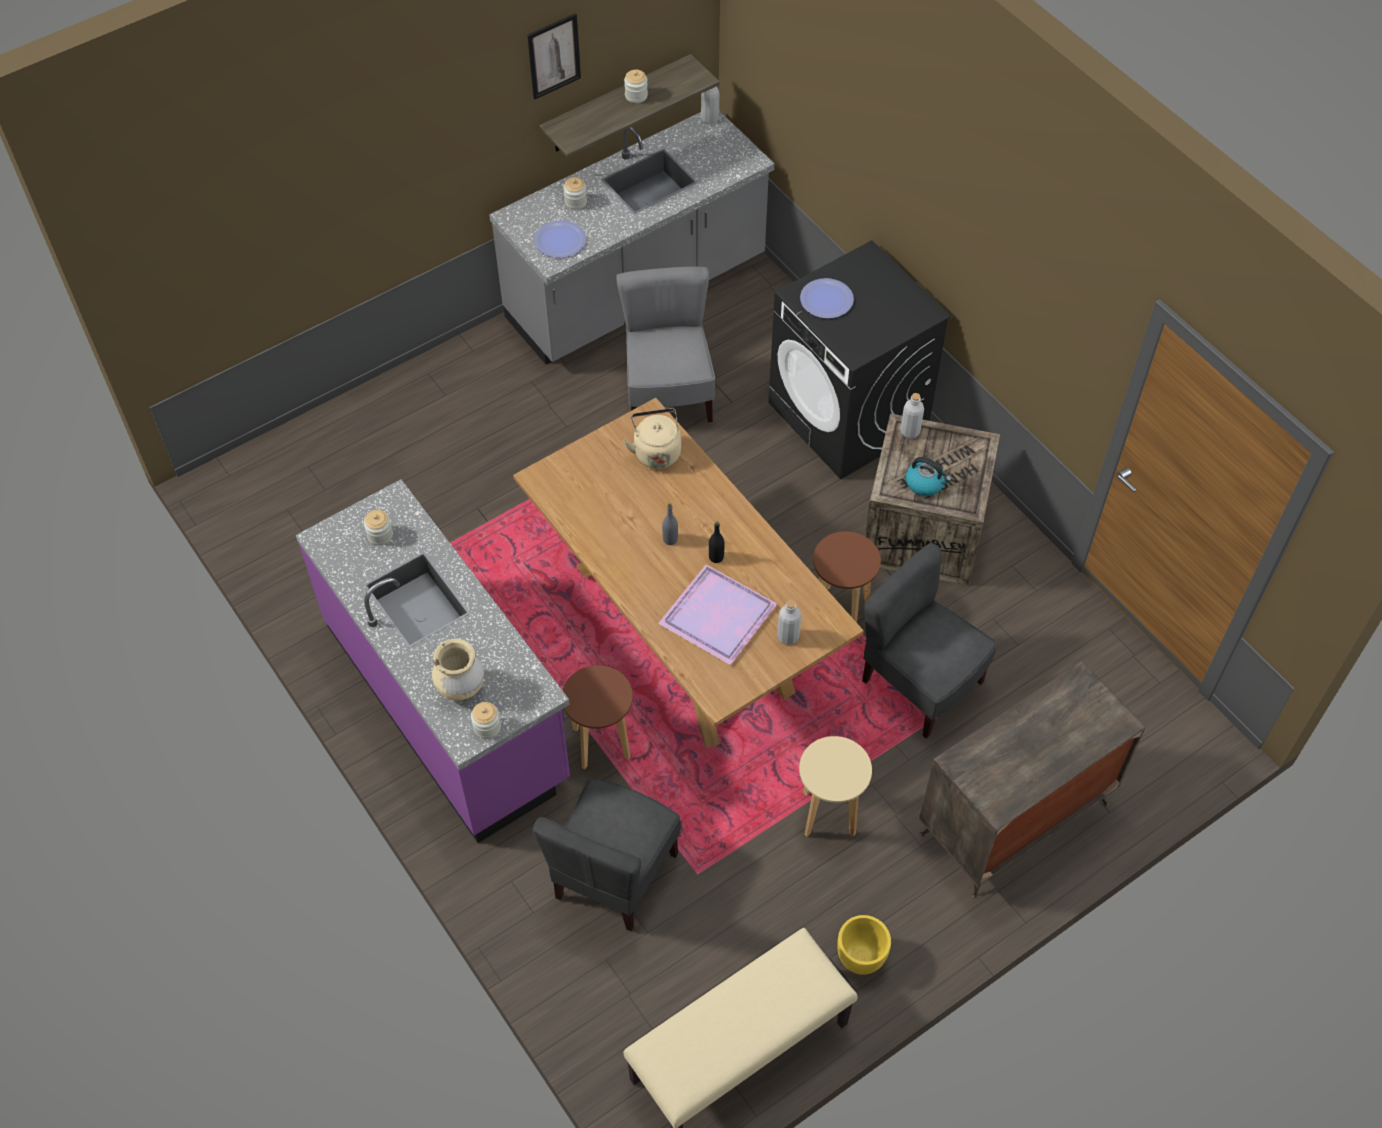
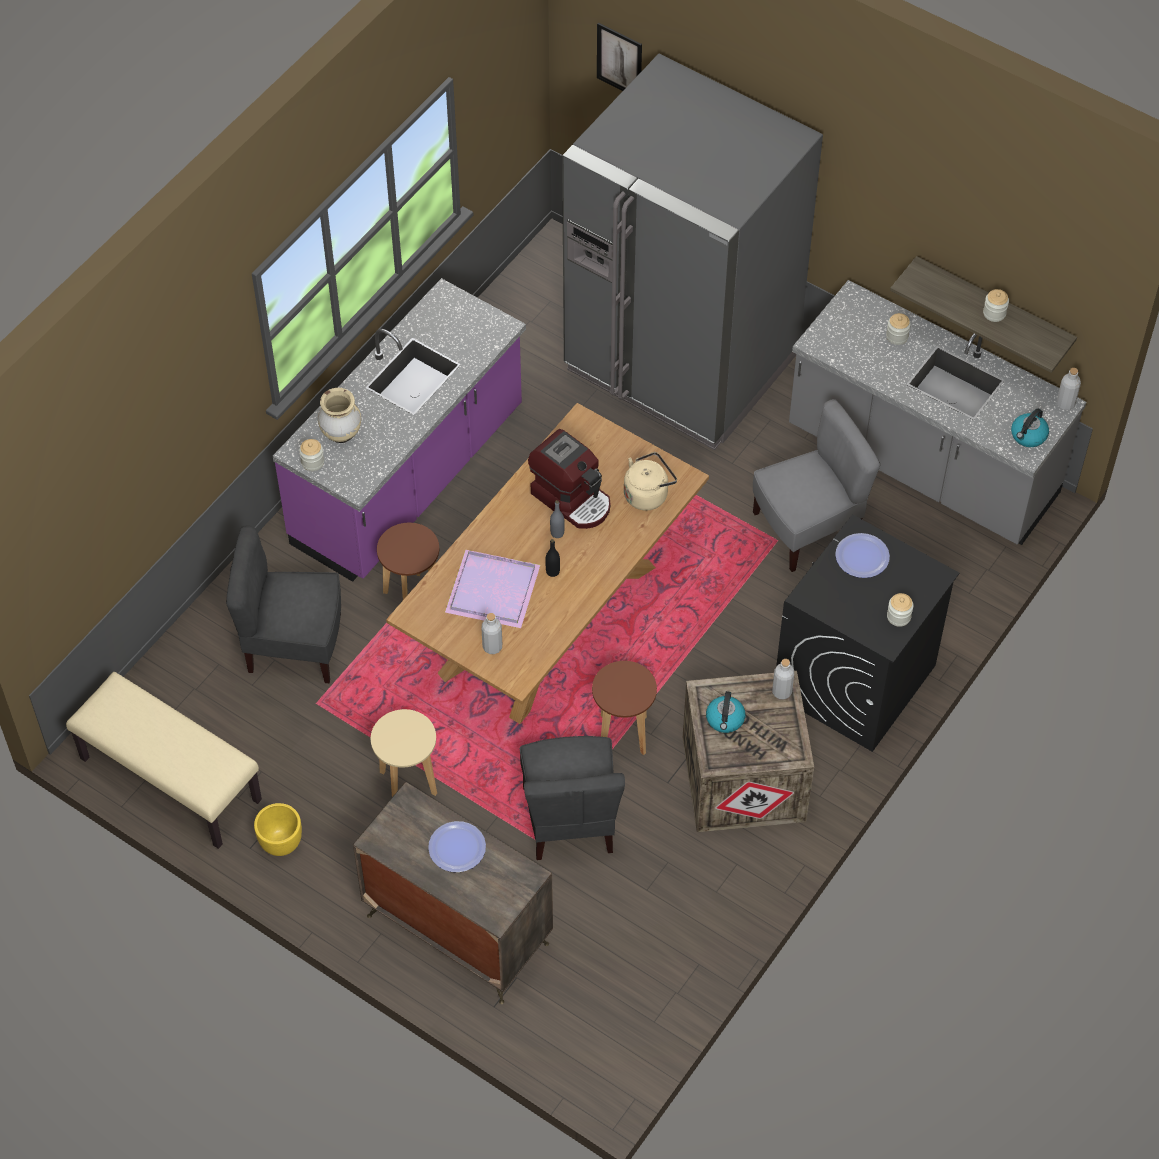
camera: 70 degrees right, 0 degrees up
jar [364,510,393,546] -> jar moved to [887,593,914,627]
picture [527,13,581,100] -> picture moved to [597,23,642,91]
plate [534,220,586,258] -> plate moved to [428,821,486,872]
grey chair [862,543,998,739] -> grey chair turned 150 degrees clockwise [520,736,625,860]
none -> coffee machine [528,429,610,529]
none -> grey fridge [562,54,823,450]
none -> kettle [1011,408,1049,447]

